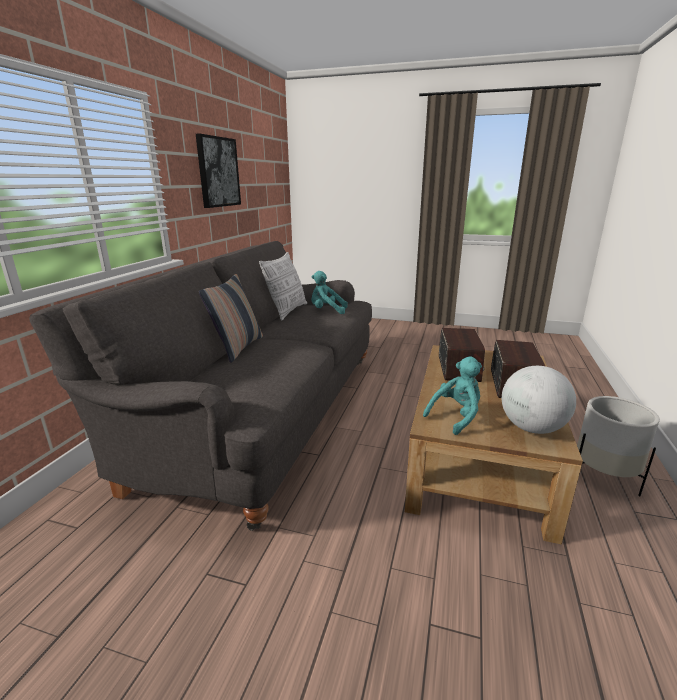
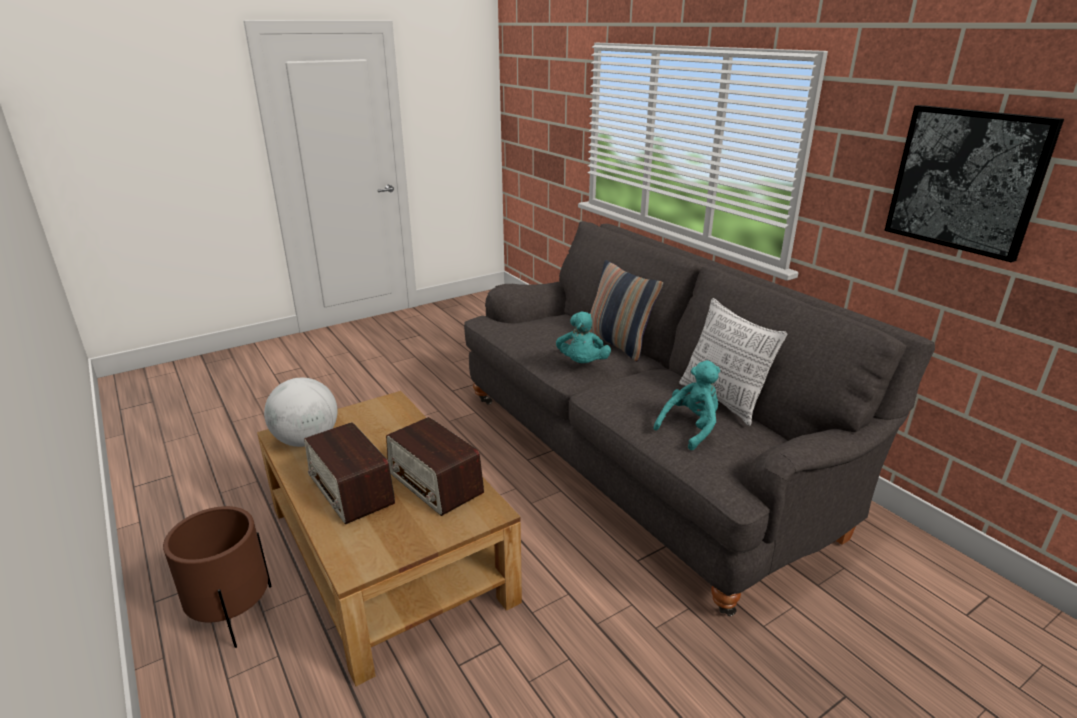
camera: 130 degrees right, 5 degrees up
turquoise plush toy [423,356,482,435] -> turquoise plush toy moved to [556,312,611,363]
white planter [577,396,660,496] -> brown planter [163,506,272,648]

